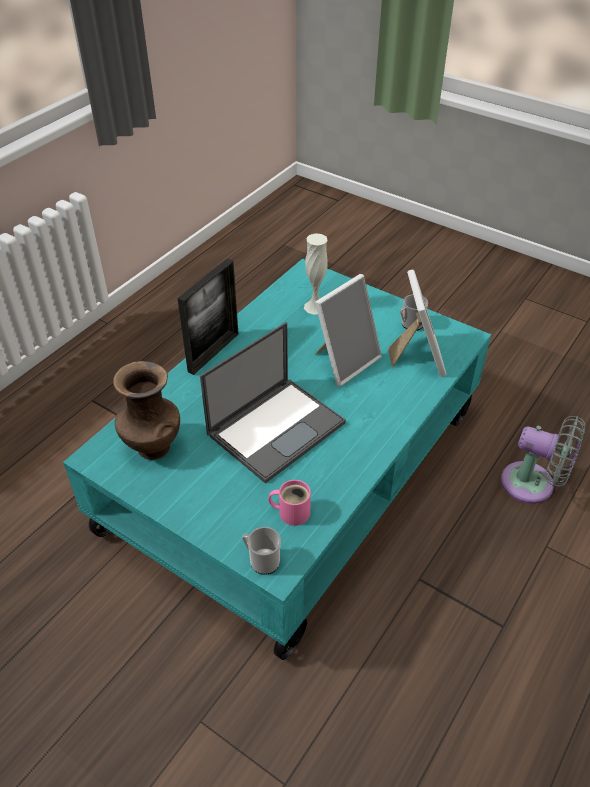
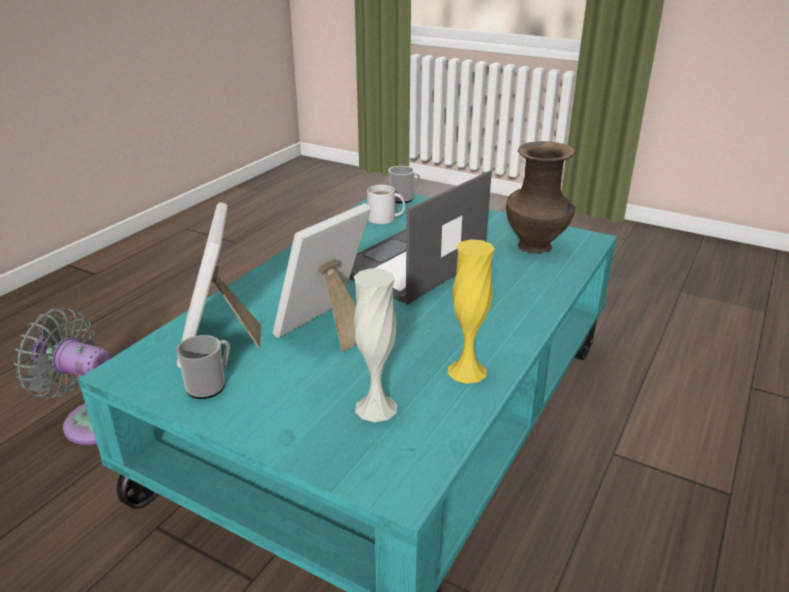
camera: 175 degrees right, 15 degrees down
picture frame [177,258,238,375] -> none
pink mug [268,480,311,526] -> white mug [367,185,405,224]
none -> yellow vase [448,239,495,384]

